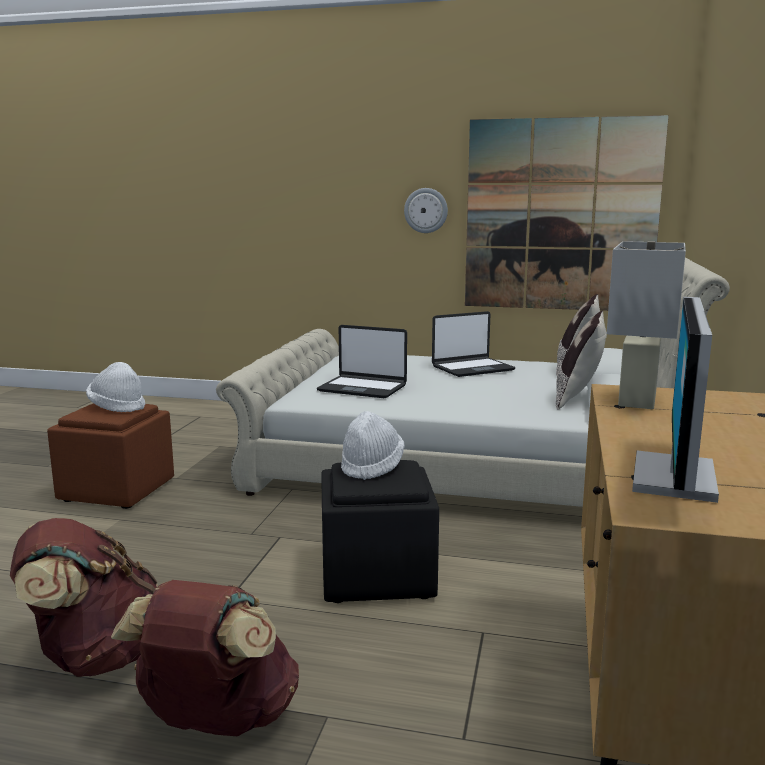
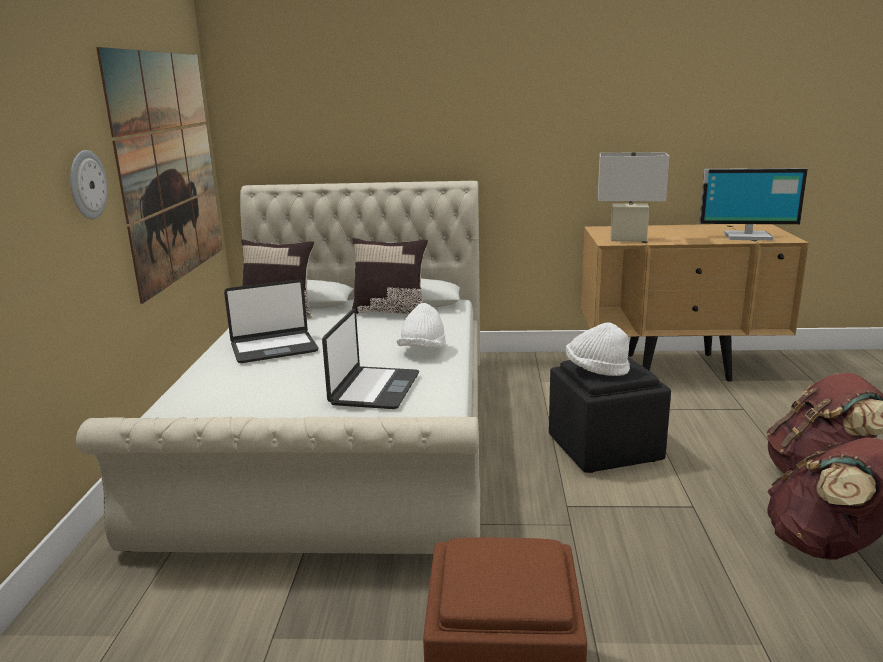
camera: 100 degrees left, 5 degrees up
white hat [86,362,145,413] -> white hat moved to [396,303,446,349]
laptop [432,311,515,377] -> laptop turned 105 degrees clockwise [224,279,319,363]

